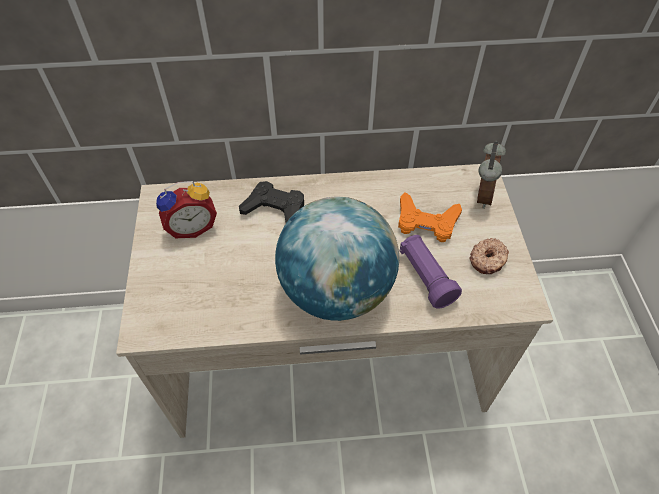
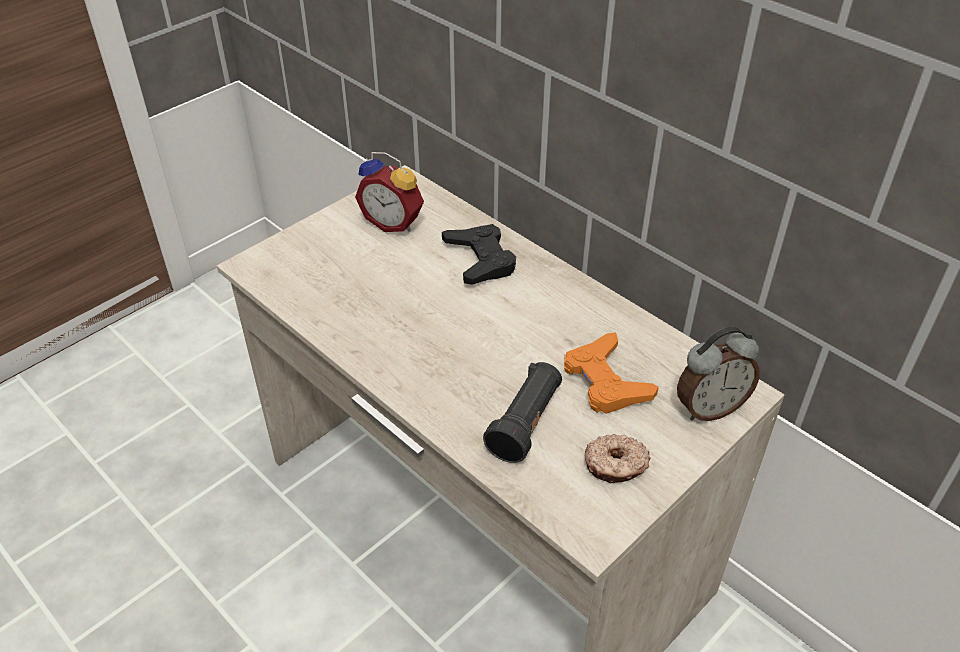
camera: 50 degrees right, 10 degrees down
globe [275,196,399,321] -> none
purple flashlight [400,235,462,309] -> black flashlight [483,362,562,463]

